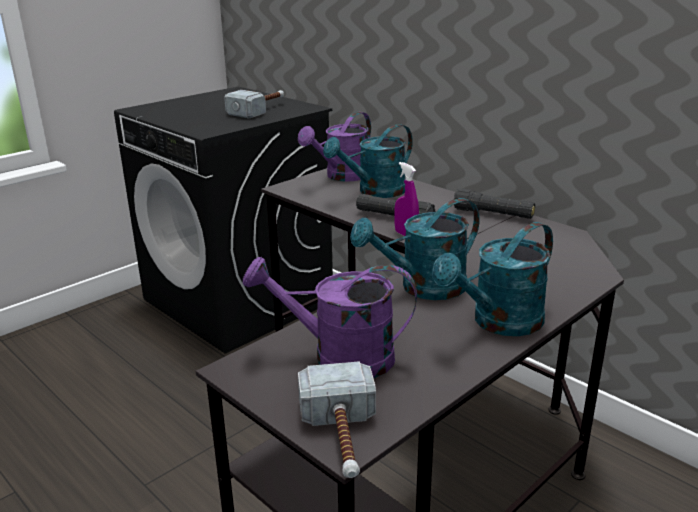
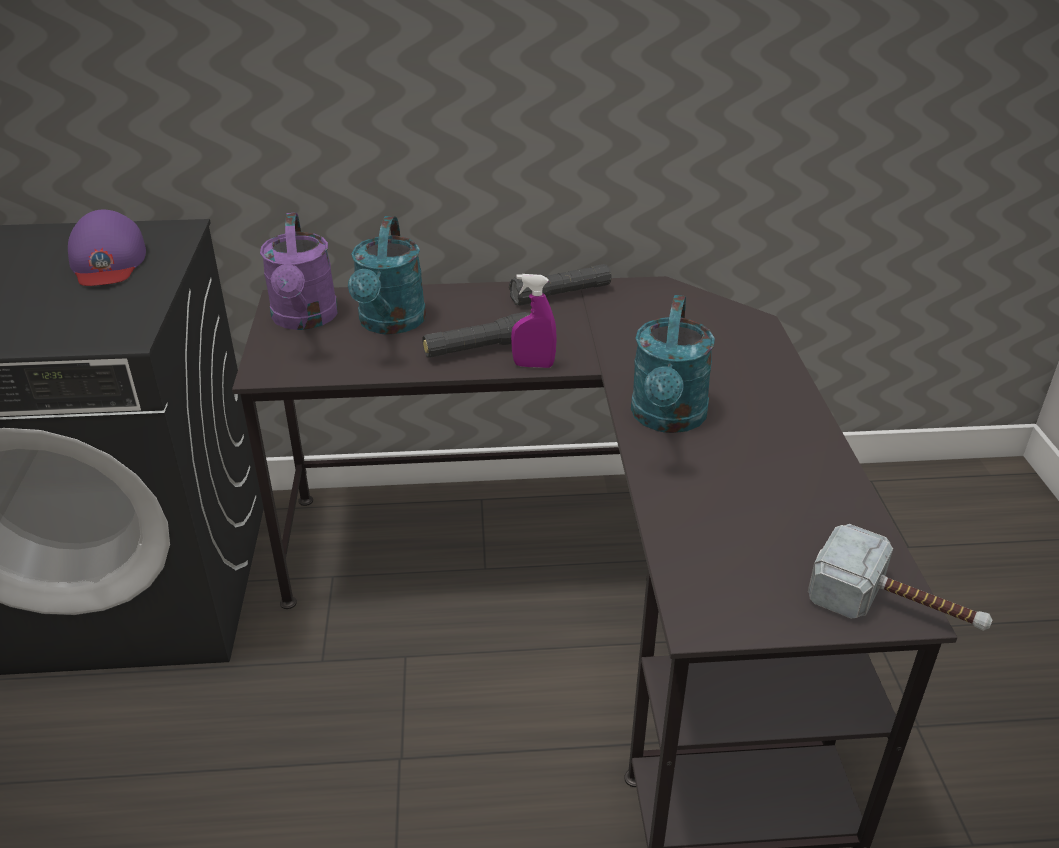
camera: 50 degrees left, 10 degrees up
hammer [224,90,284,118] -> purple cap [68,209,146,286]
purple watering can [243,257,417,378] -> none
turquoise watering can [432,222,553,336] -> none

